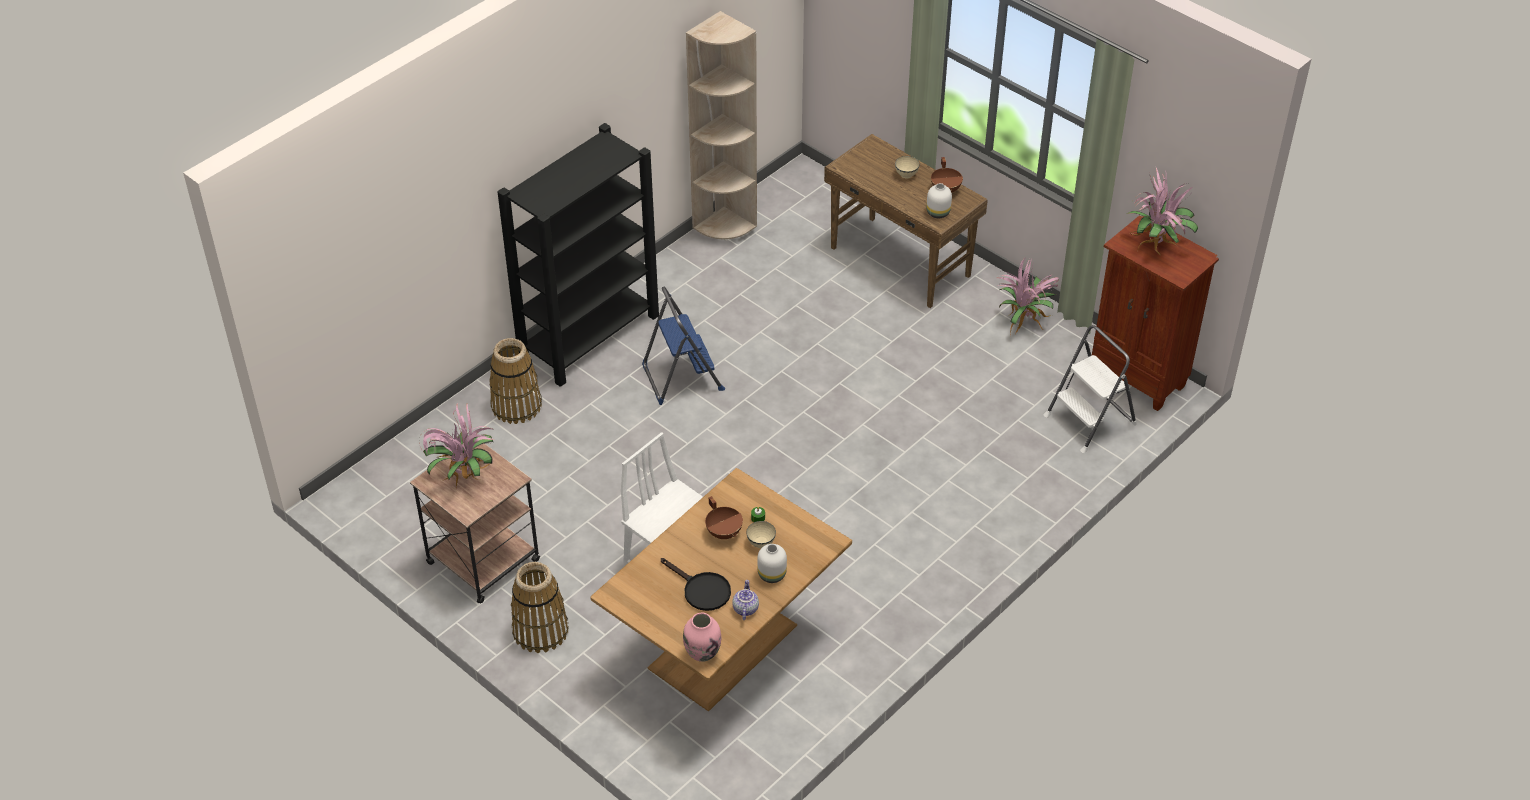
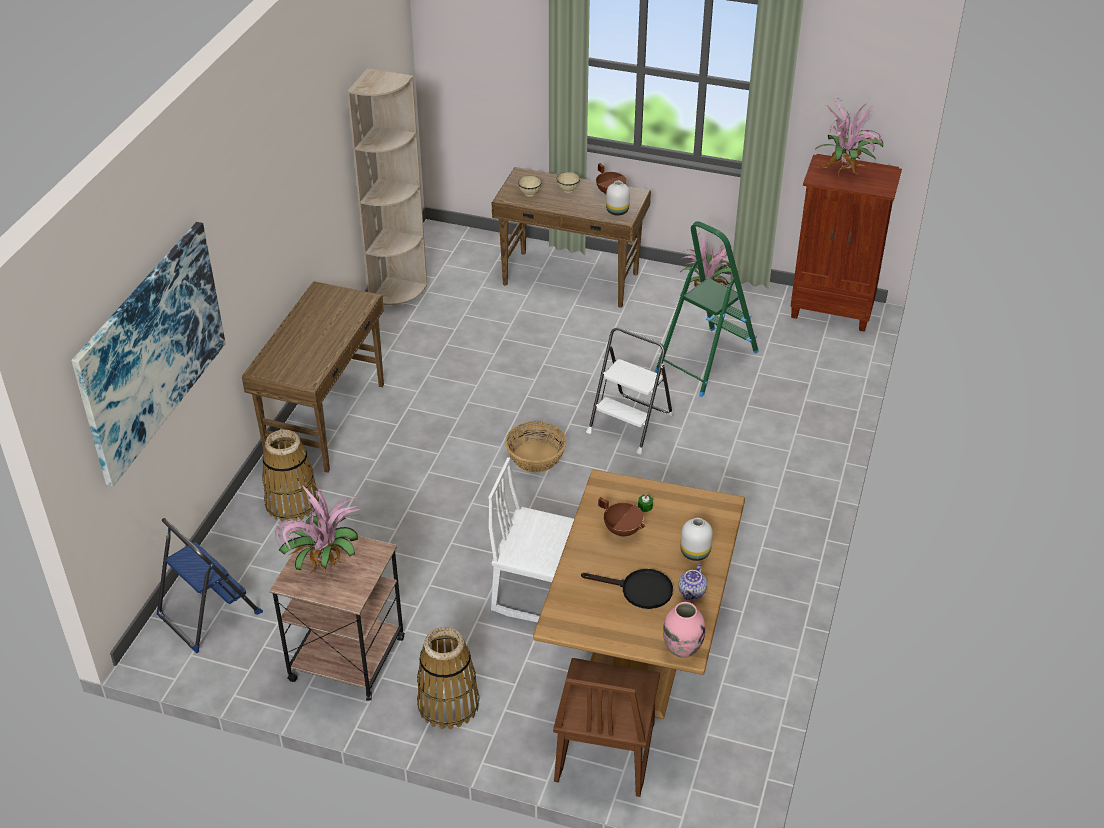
camera: 25 degrees left, 5 degrees down
black bookcase [498,123,659,387] -> brown console table [242,281,384,473]
blue step ladder [642,287,725,405] -> blue step ladder moved to [157,518,263,653]
teapot [732,580,759,620] -> teapot turned 135 degrees counterclockwise [678,564,707,600]
beige bowl [746,521,776,548] -> beige bowl moved to [518,176,542,196]
white step ladder [1043,325,1137,453] -> white step ladder moved to [586,328,673,454]
none -> picture [71,222,226,487]
none -> basket [505,421,566,472]
none -> brown chair [553,658,660,797]
none -> green step ladder [655,221,759,397]

